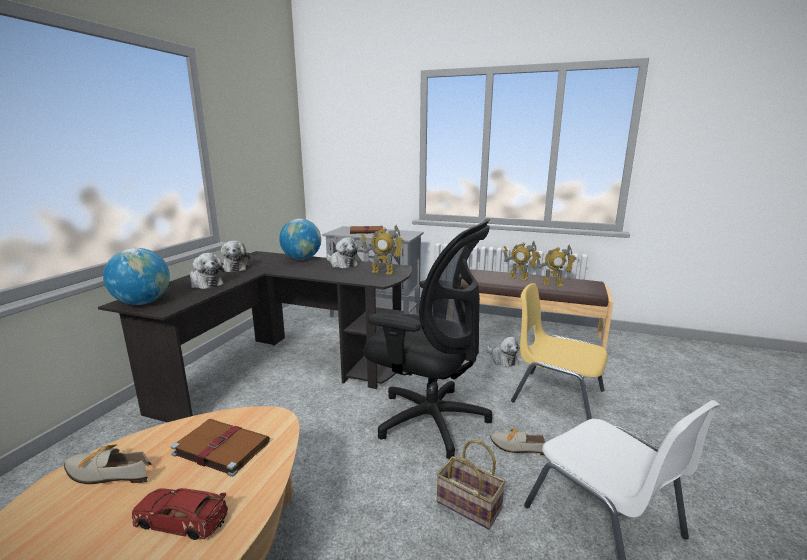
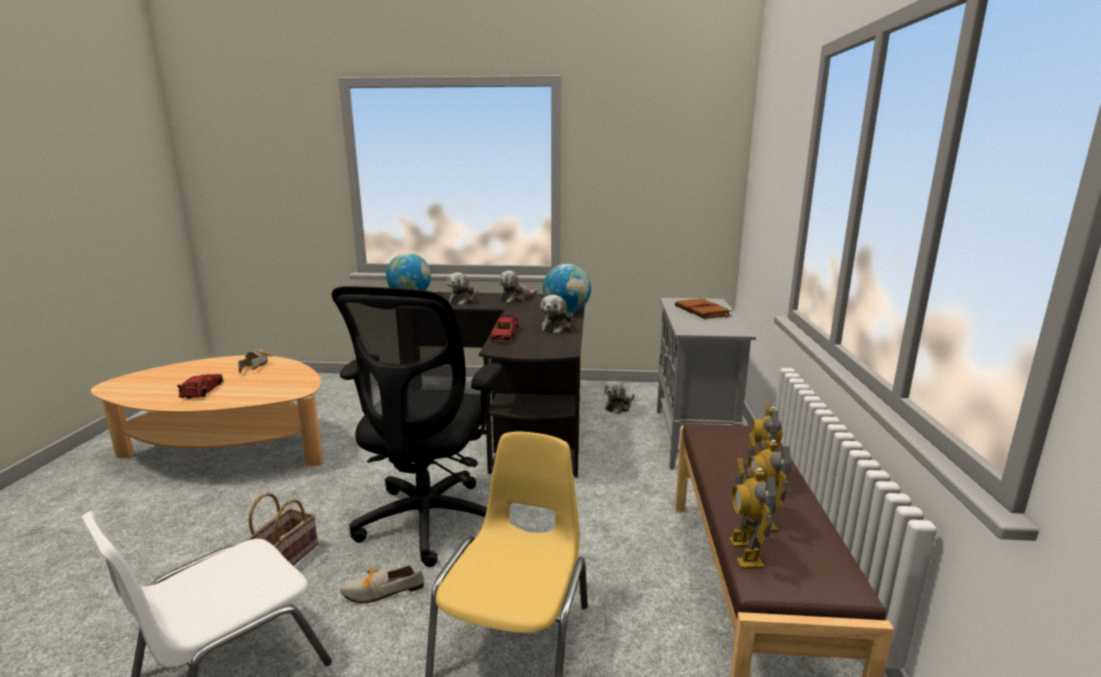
camera: 75 degrees right, 0 degrees up
brown book [171,419,270,477] -> none
toy robot [361,225,405,275] -> toy robot moved to [729,458,776,569]
plush toy [486,337,520,367] -> plush toy moved to [604,381,634,414]
shoe [490,428,545,456] -> shoe turned 105 degrees counterclockwise [340,565,424,603]
none -> red toy car [490,313,519,342]

